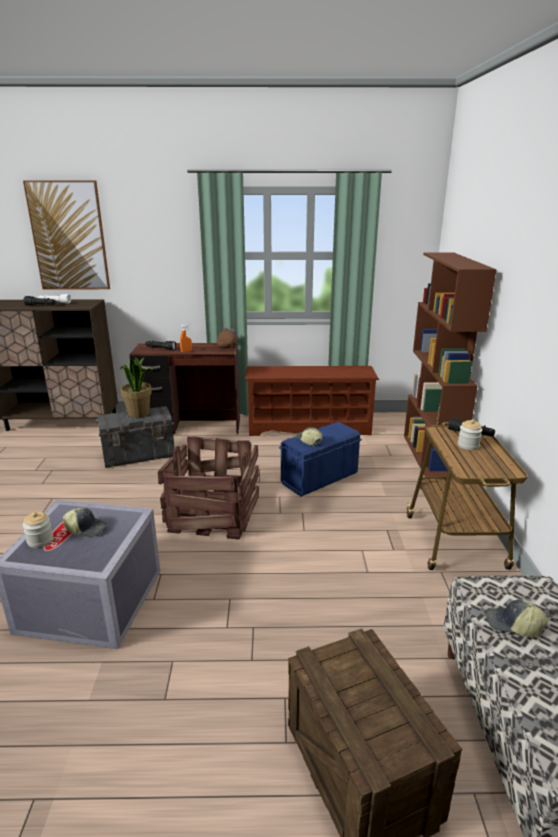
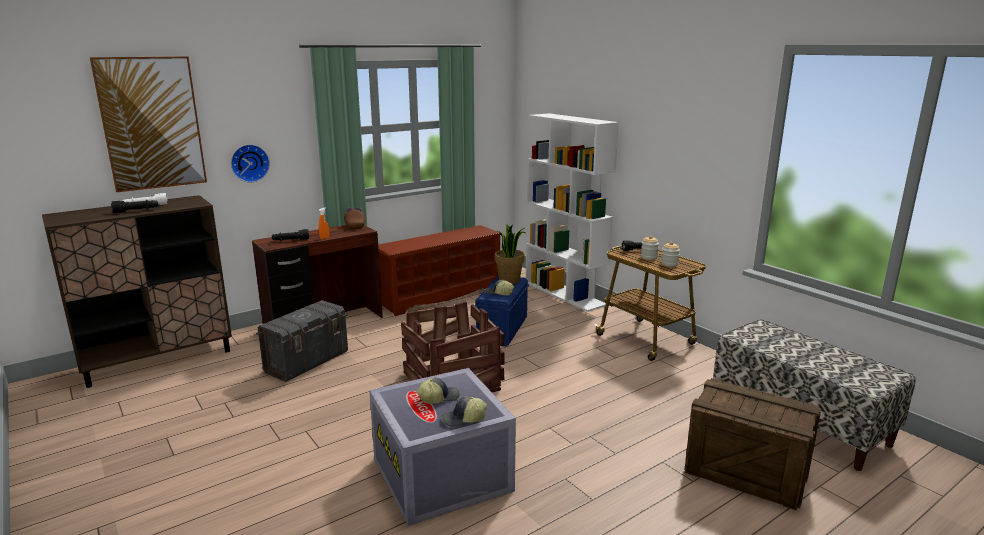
camera: 35 degrees left, 5 degrees down
jar [23,512,53,548] -> jar moved to [661,242,680,267]
potted plant [120,357,153,418] -> potted plant moved to [495,224,526,284]
brown bookcase [404,252,497,483] -> white bookcase [526,113,619,312]
cap [486,599,549,637] -> cap moved to [442,397,487,427]
none -> wall clock [231,144,270,182]

